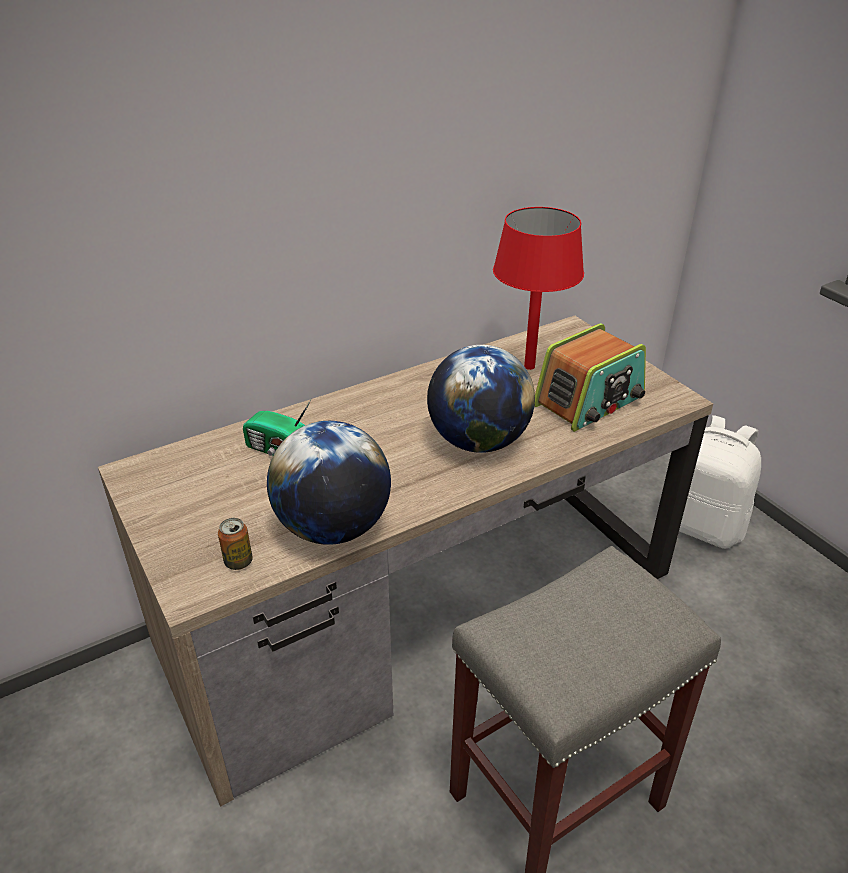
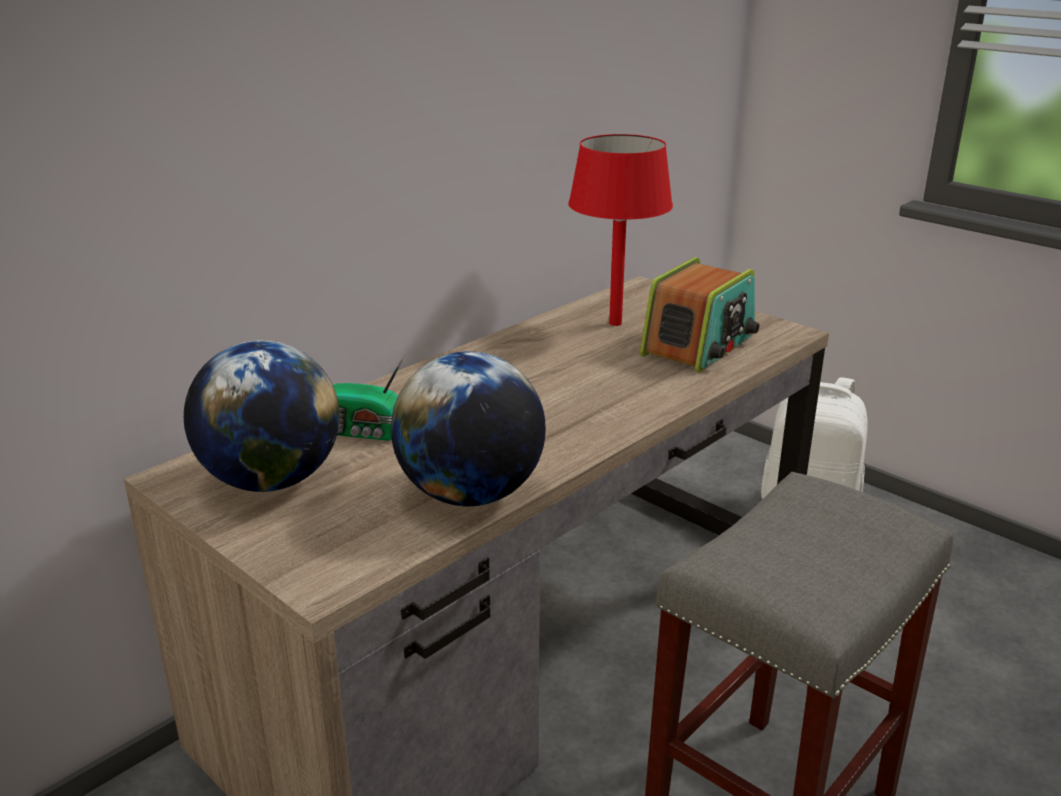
camera: 15 degrees left, 10 degrees down
can [218,518,253,570] -> none
globe [427,345,535,453] -> globe moved to [184,340,340,492]

